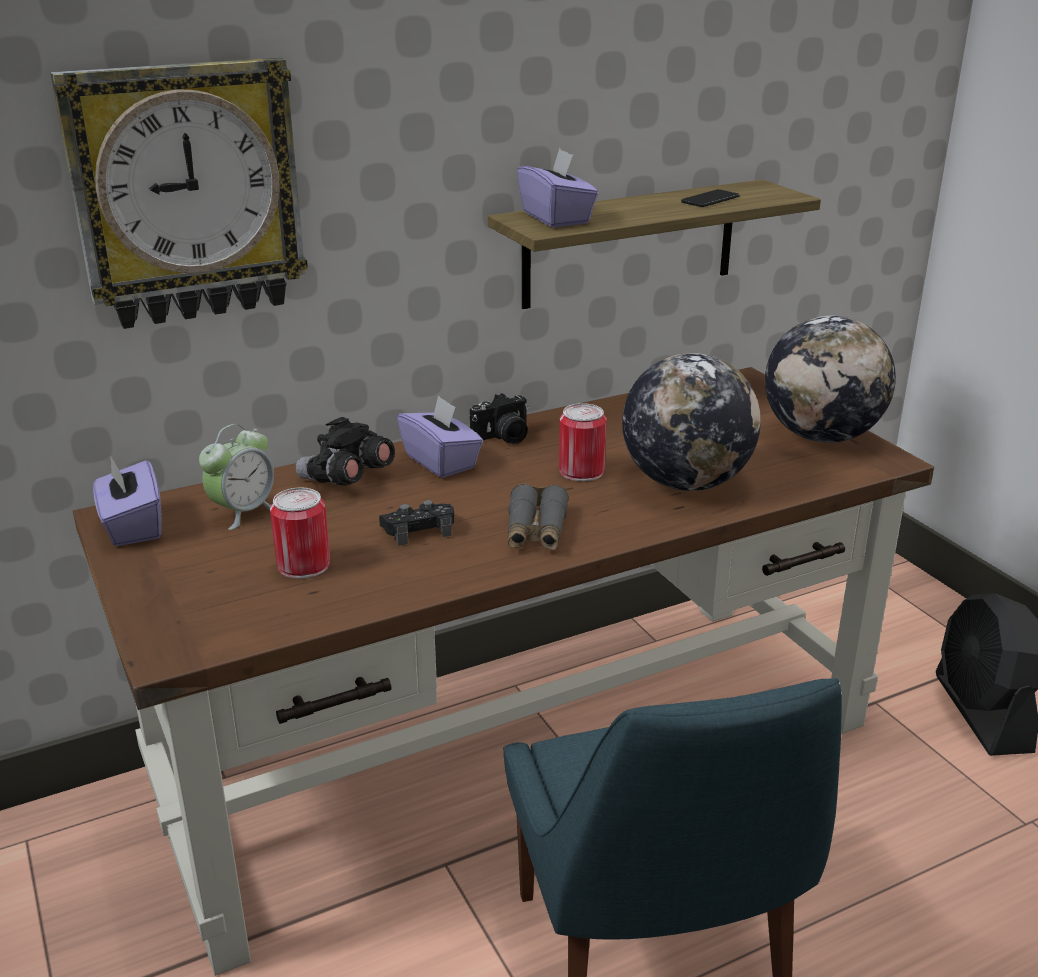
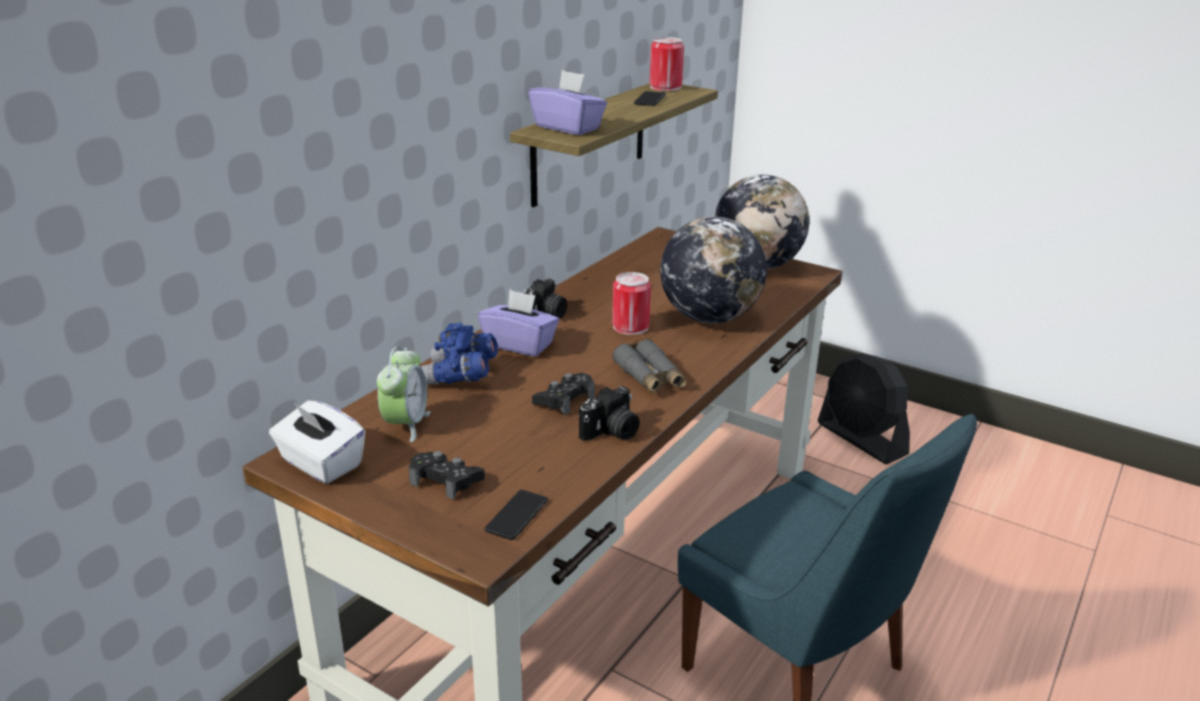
camera: 30 degrees left, 0 degrees up
wall clock [51,57,308,329] -> none
purple tissue box [93,457,162,546] -> white tissue box [269,401,365,484]
can [270,488,330,579] -> can moved to [650,37,684,91]
black binoculars [296,417,395,485] -> blue binoculars [421,323,498,385]
none -> black game controller [409,451,485,500]
none -> phone [485,490,548,540]
none -> camera [579,386,640,441]

